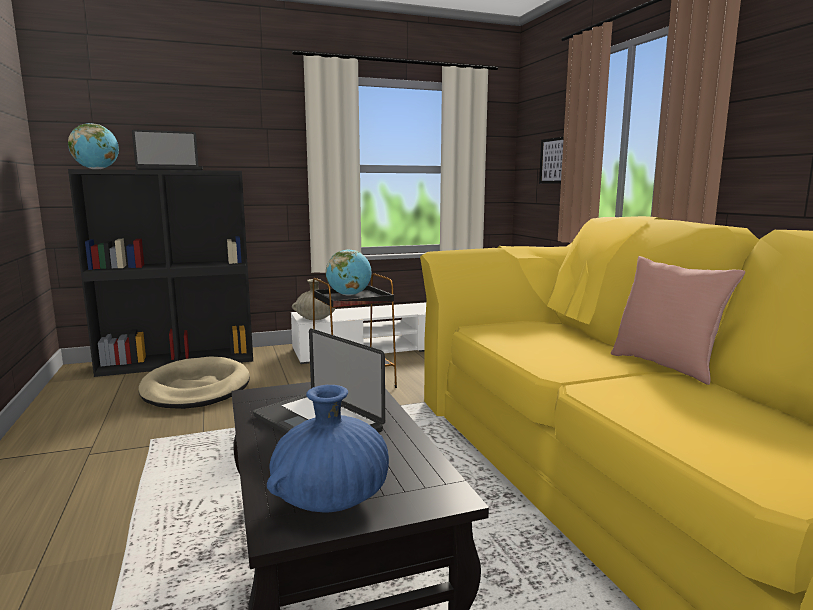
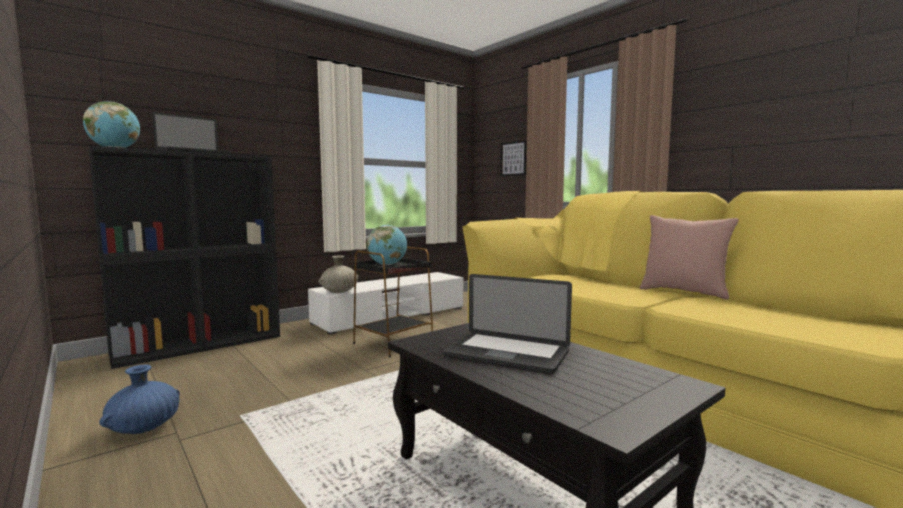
camera: 20 degrees left, 5 degrees down
beige dog bed [138,356,250,409] -> none
blue vase [267,385,389,513] -> blue vase moved to [99,365,180,434]

